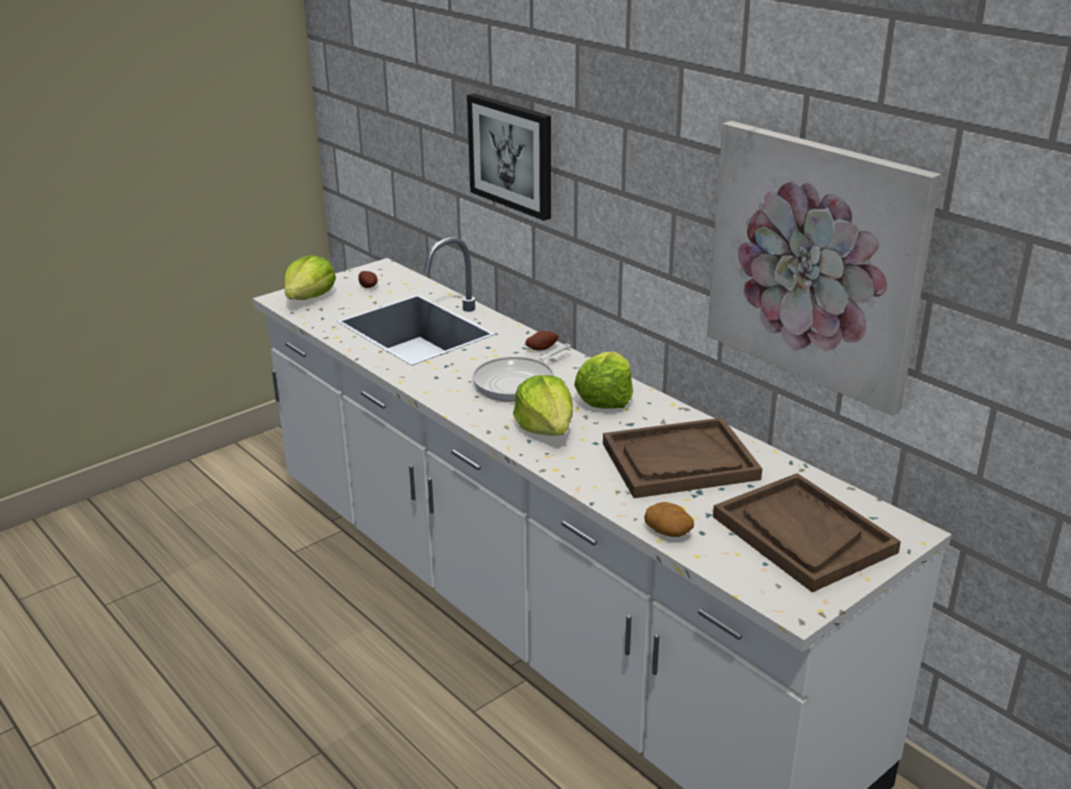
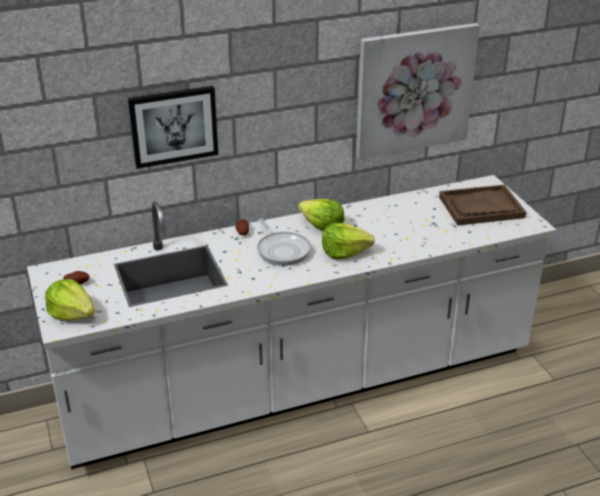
camera: 70 degrees left, 5 degrees up
brown tray [603,417,762,498] -> none
potato [644,502,694,537] -> none

